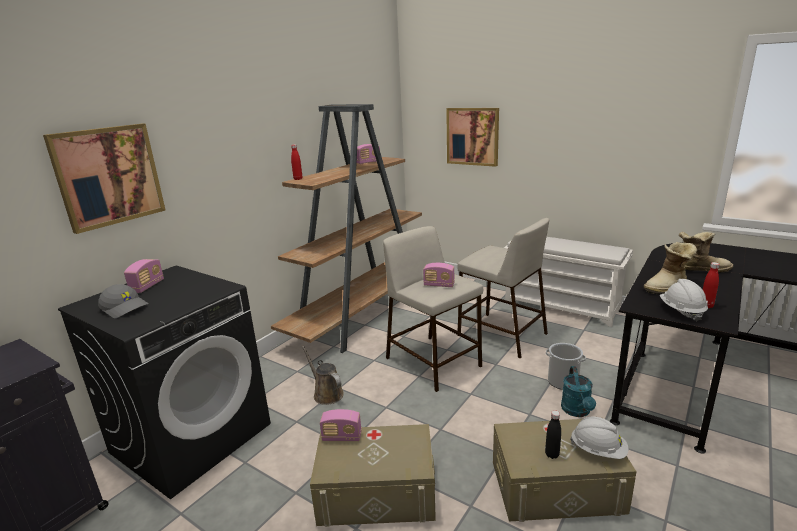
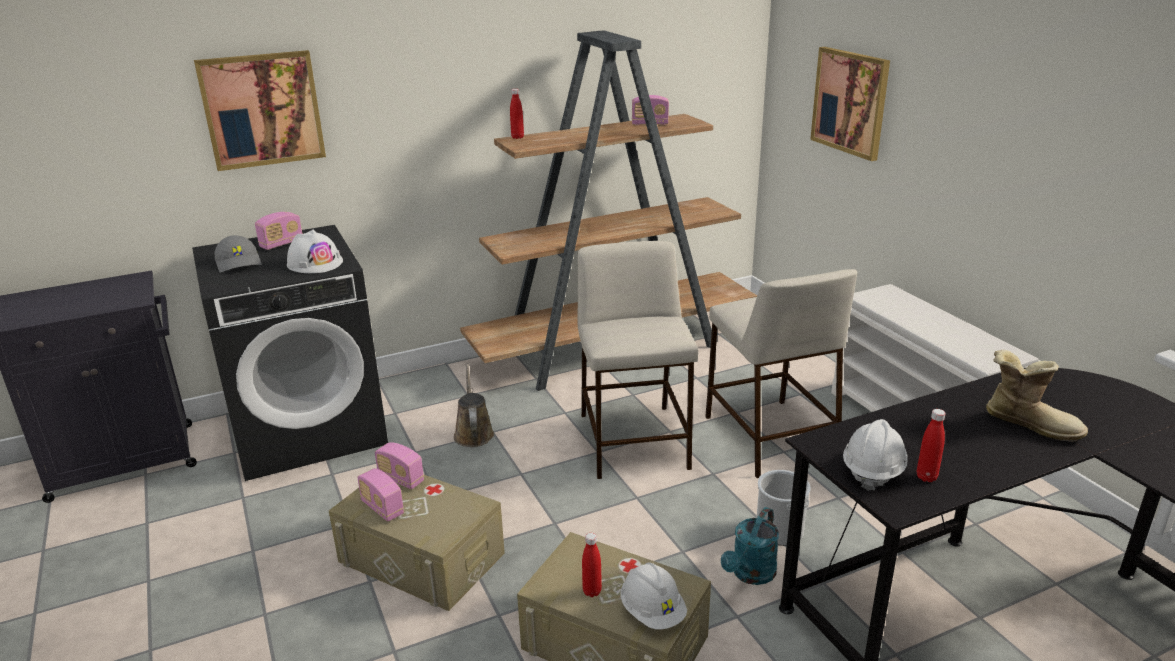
camera: 30 degrees right, 5 degrees up
radio [423,263,455,287] -> radio moved to [357,468,404,522]
black bottle [545,410,561,459] -> red bottle [582,533,602,597]
boot [644,242,697,294] -> none
none -> white hard hat [287,229,343,273]

